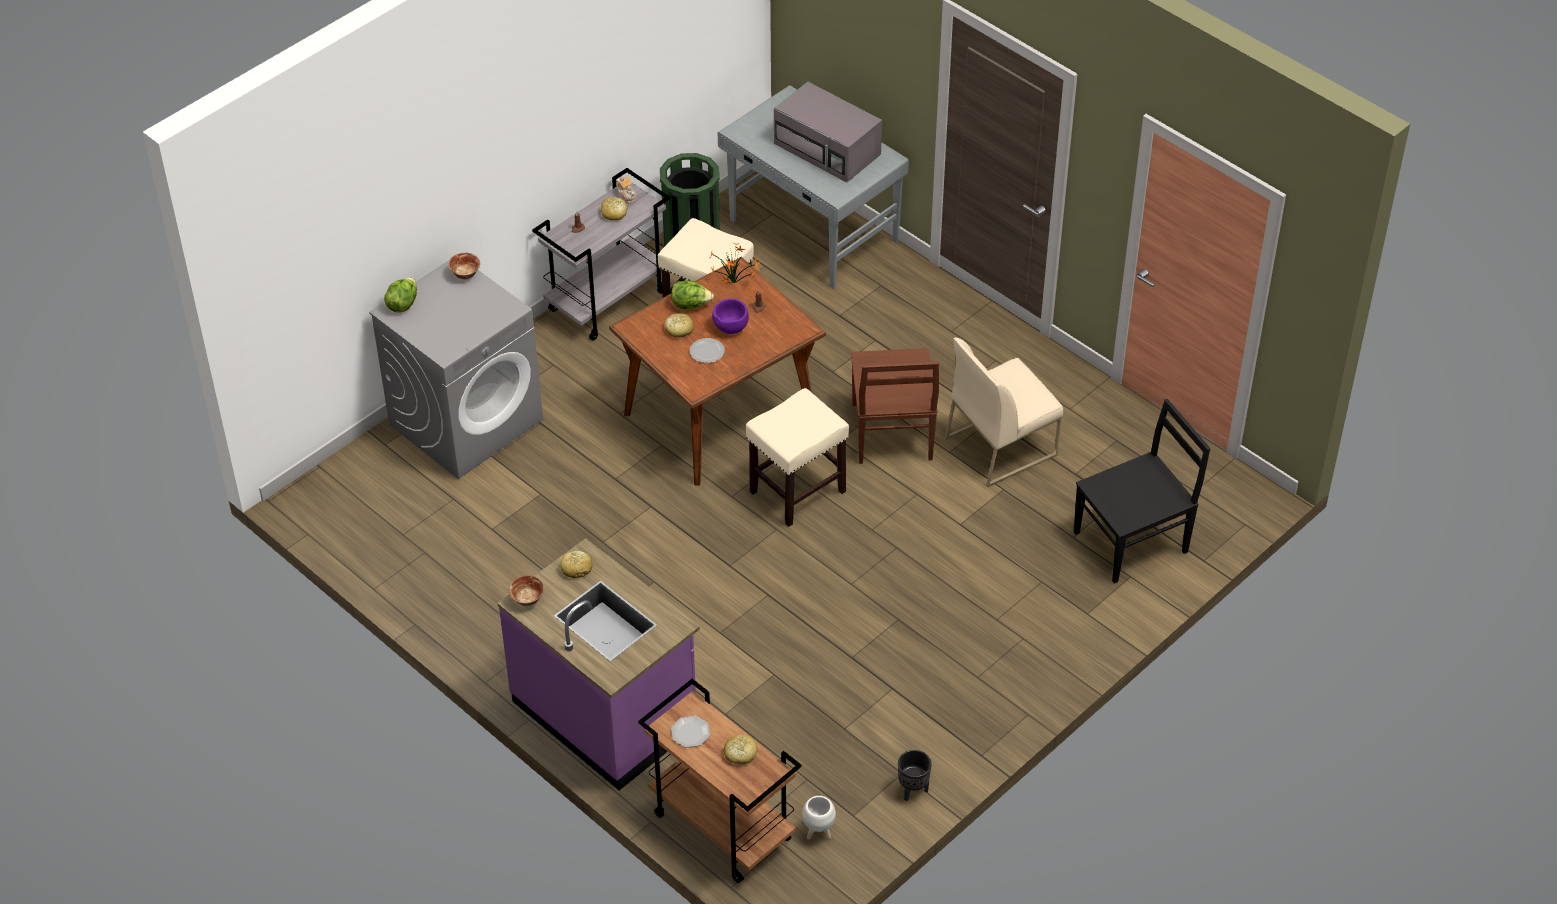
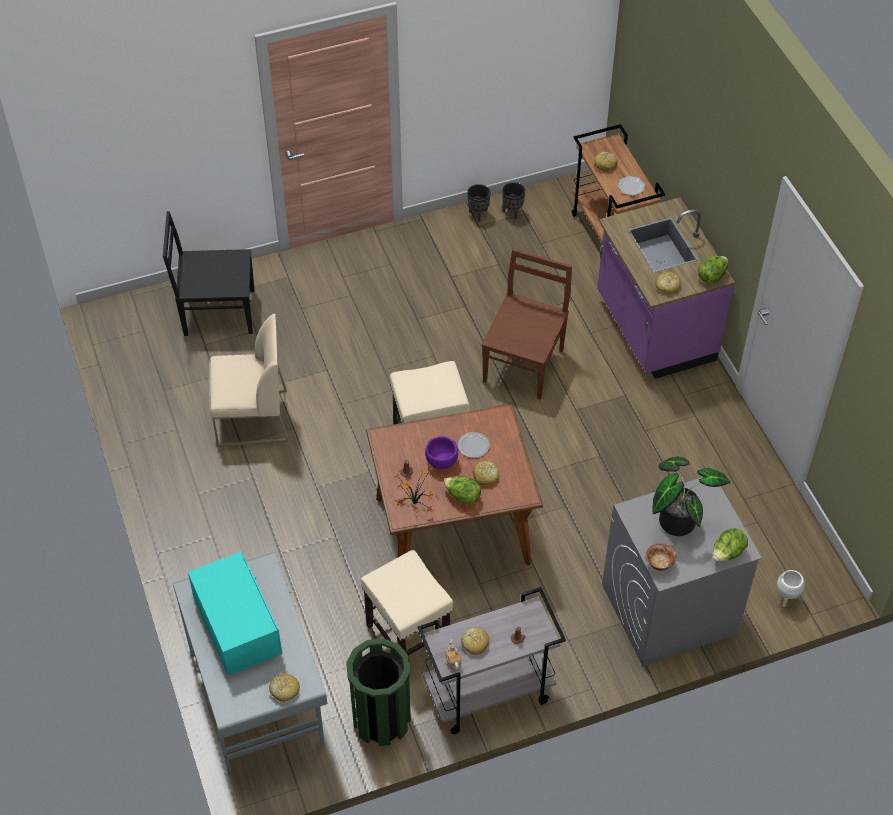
camera: 155 degrees left, 5 degrees up
bowl [509,575,544,606] -> lettuce [698,256,728,283]
grey microwave [774,82,882,183] -> turquoise microwave [188,552,282,676]
white planter [802,796,836,839] -> white planter moved to [777,570,805,607]
brown chair [851,348,939,464] -> brown chair moved to [482,249,572,400]
none -> bread [269,673,300,702]
none -> black planter [502,182,525,220]
none -> potted plant [652,456,730,536]

